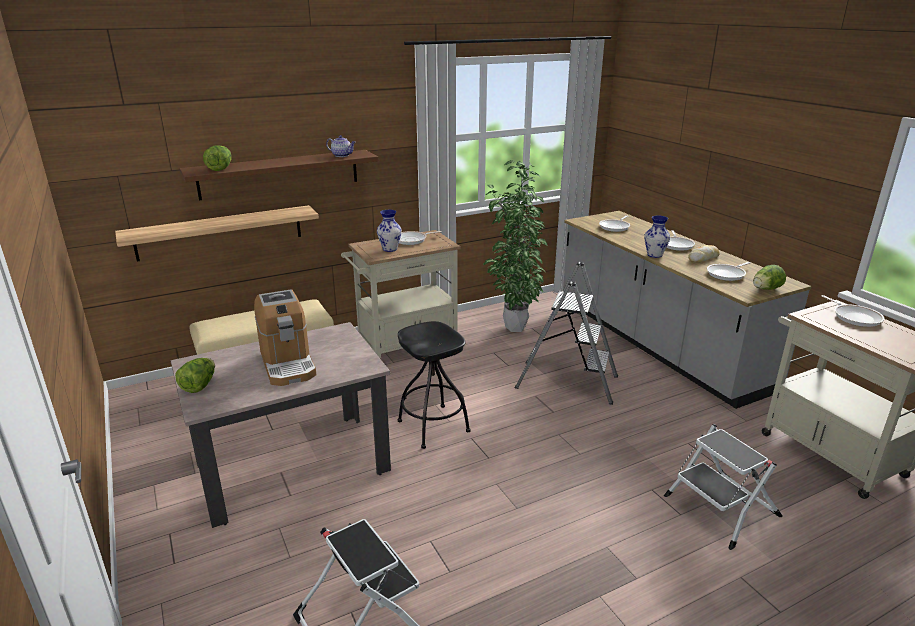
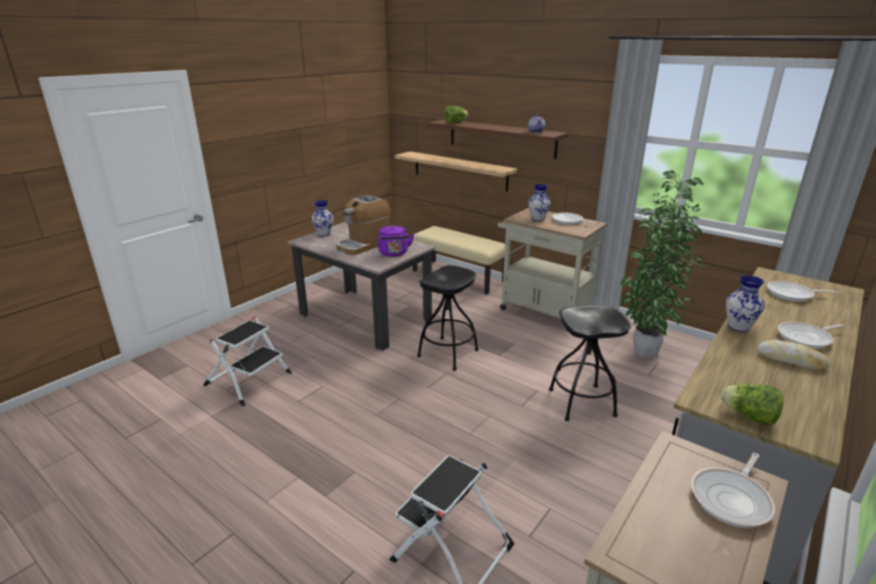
camera: 65 degrees right, 0 degrees up
lettuce [175,358,215,393] -> vase [312,200,333,236]
grey step ladder [514,262,618,405] -> black stool [549,305,632,421]
frying pan [707,262,751,281] -> none
none -> purple kettle [378,225,414,257]

